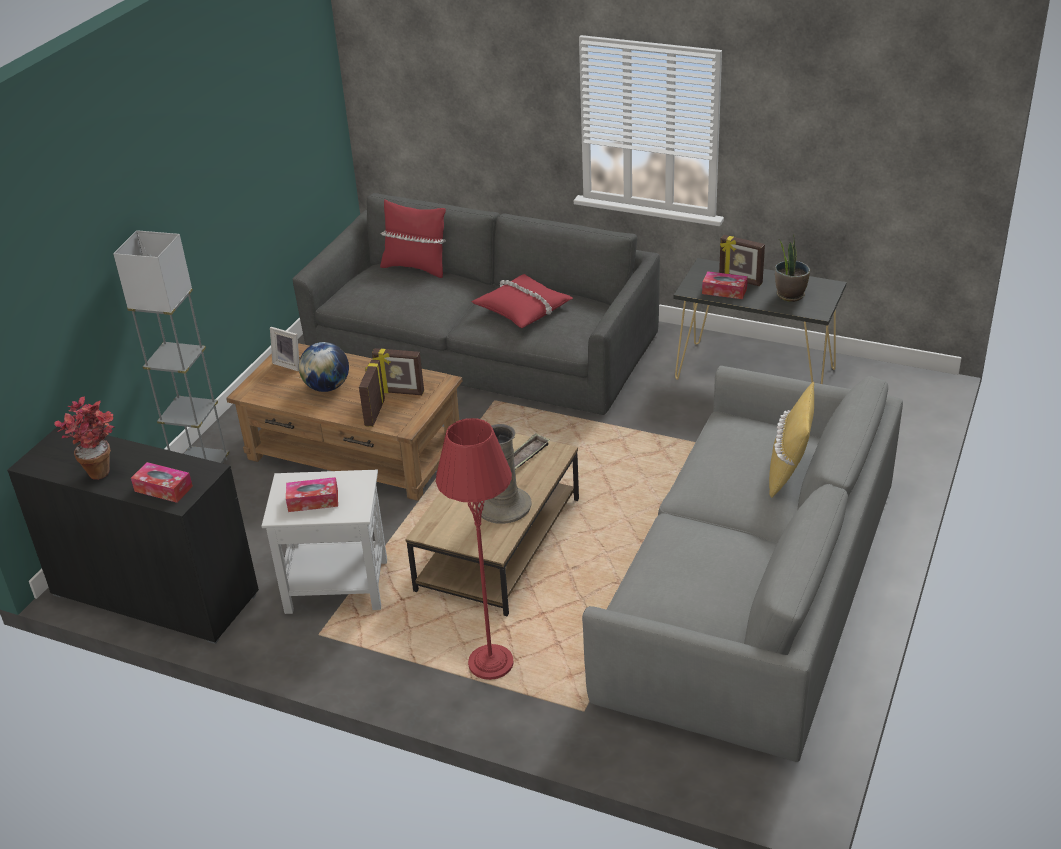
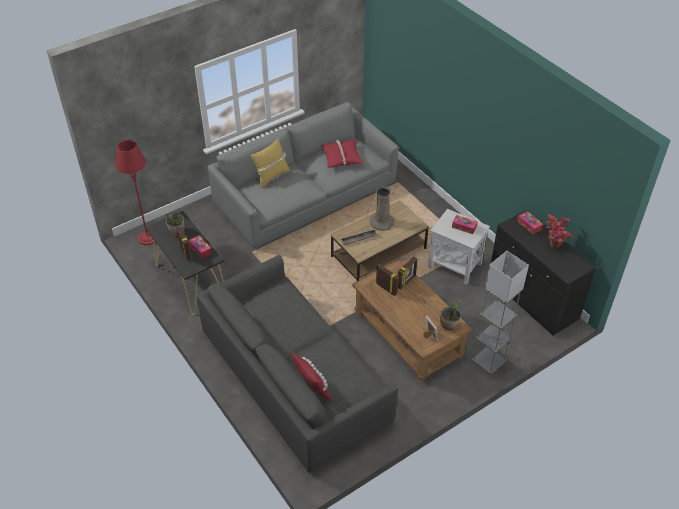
camera: 150 degrees left, 10 degrees up
globe [299,342,349,392] -> none
red floor lamp [436,418,513,680] -> red floor lamp moved to [115,140,155,245]
red pillow [472,274,573,328] -> red pillow moved to [321,140,364,168]
none -> potted plant [440,300,461,331]

